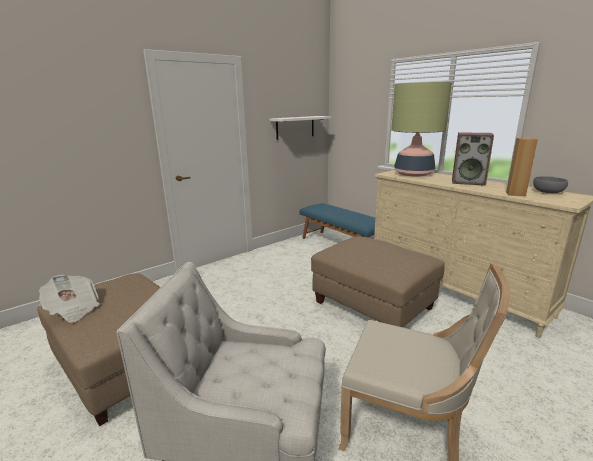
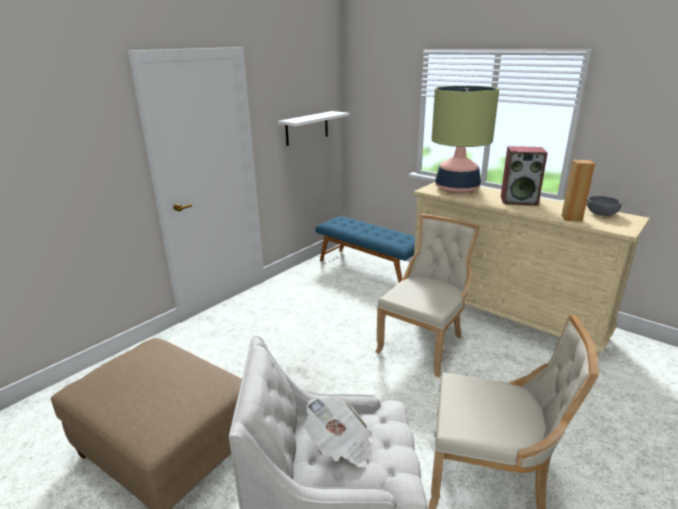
camera: 10 degrees left, 5 degrees up
newspaper [39,274,100,322] -> newspaper moved to [304,396,372,467]
beige ottoman [311,236,445,327] -> beige chair [376,214,480,377]

